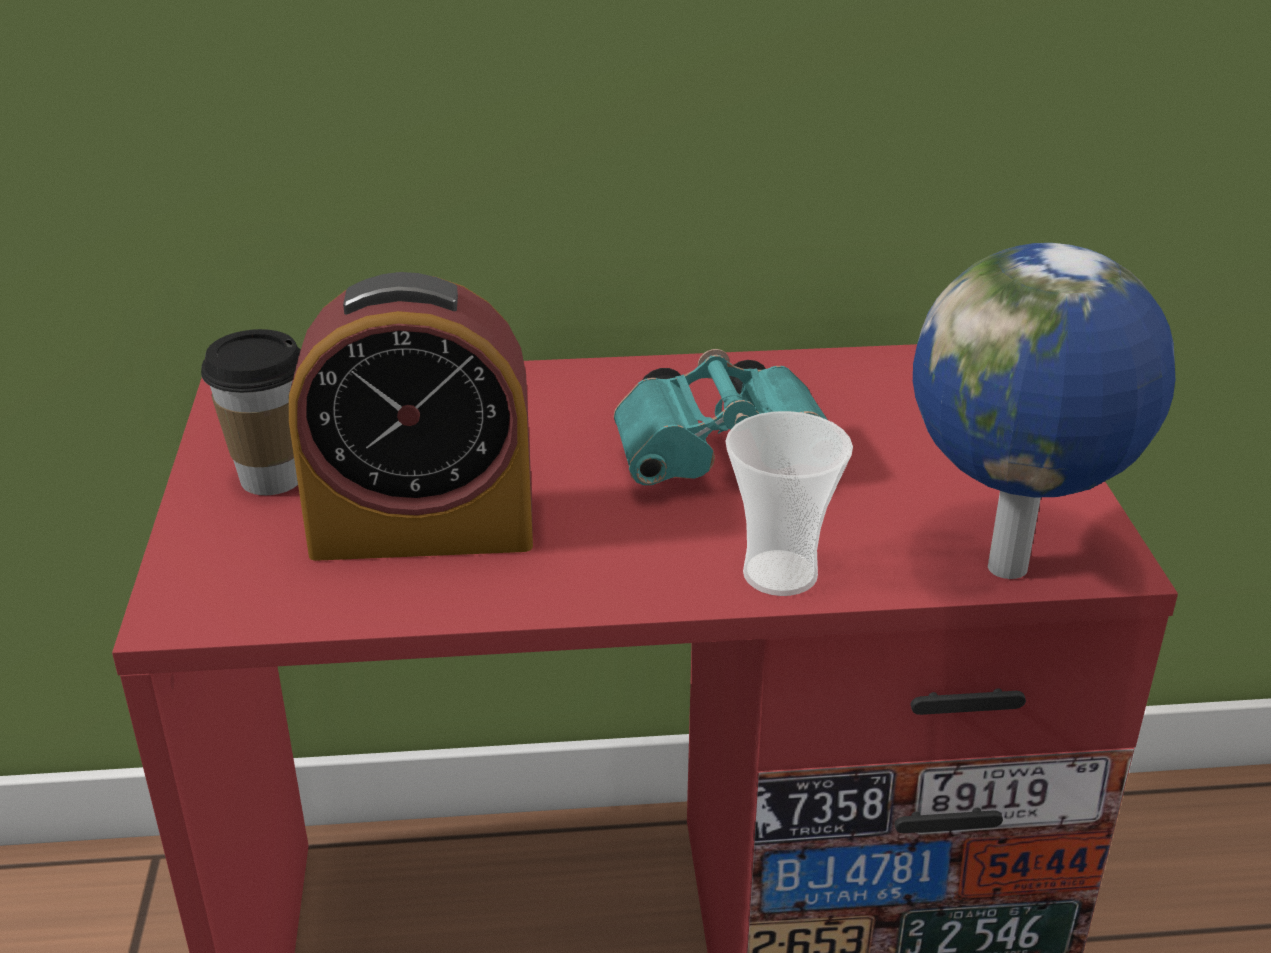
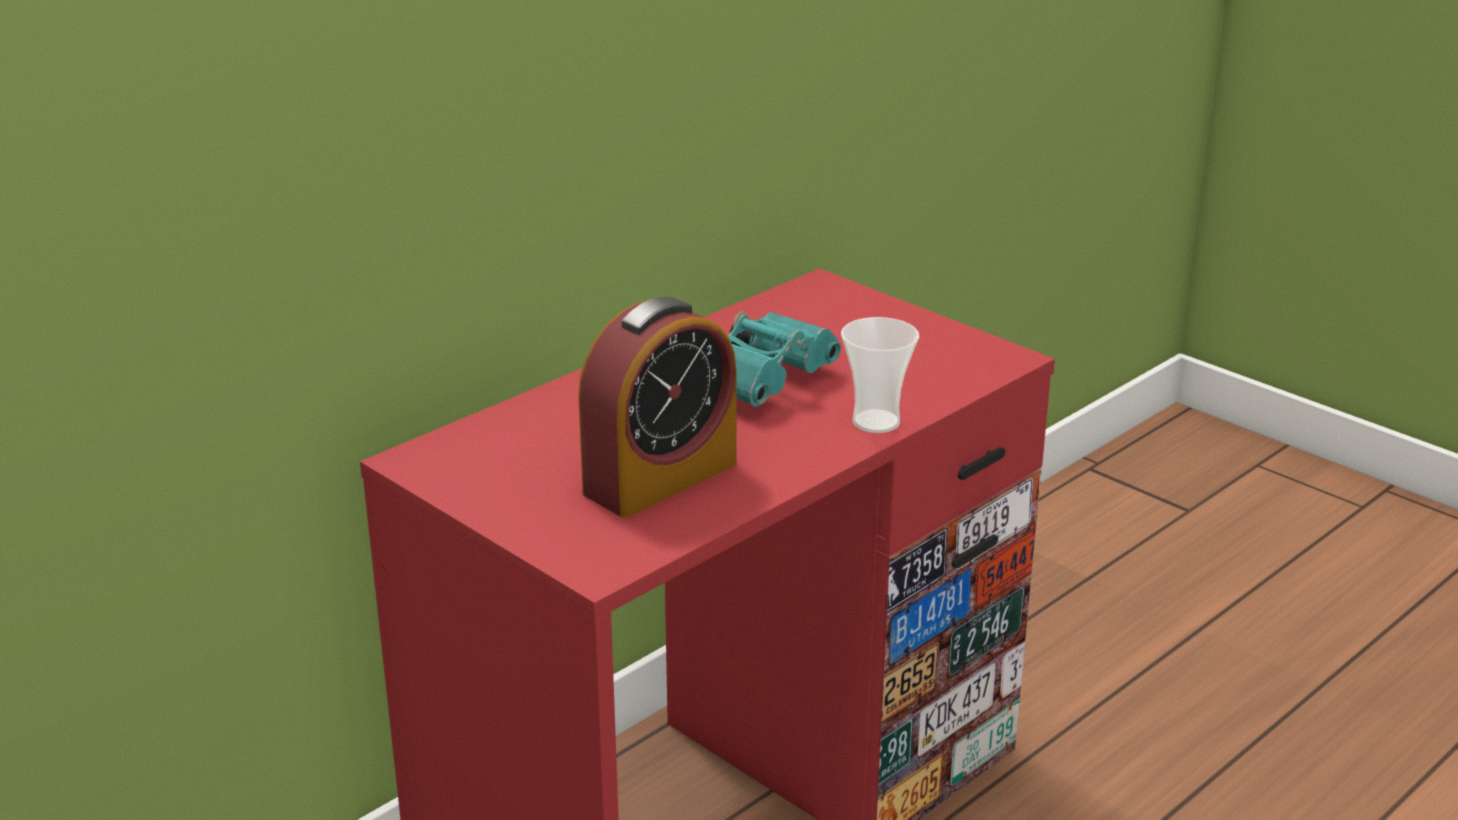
camera: 40 degrees left, 5 degrees down
cup [201,329,301,495] -> none
globe [913,243,1175,579] -> none

